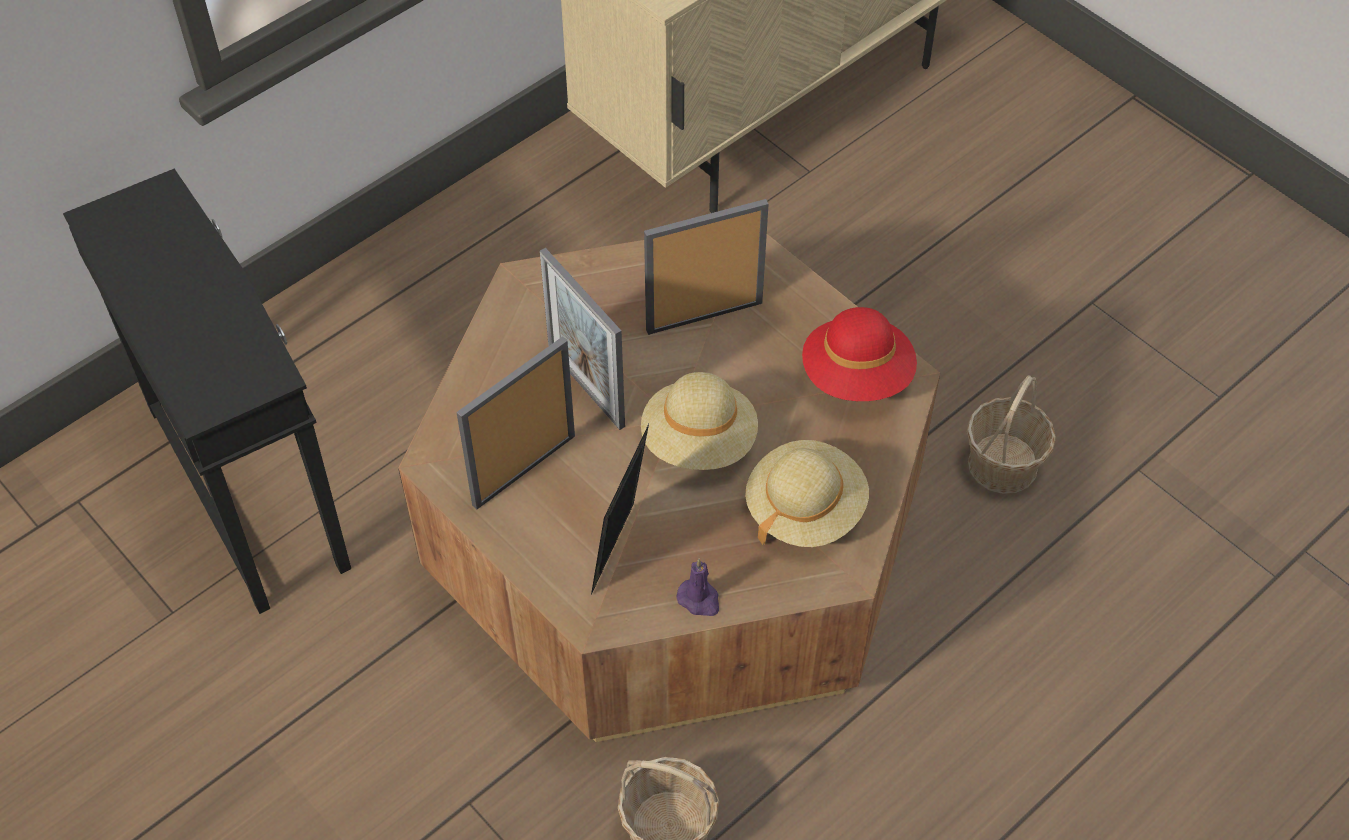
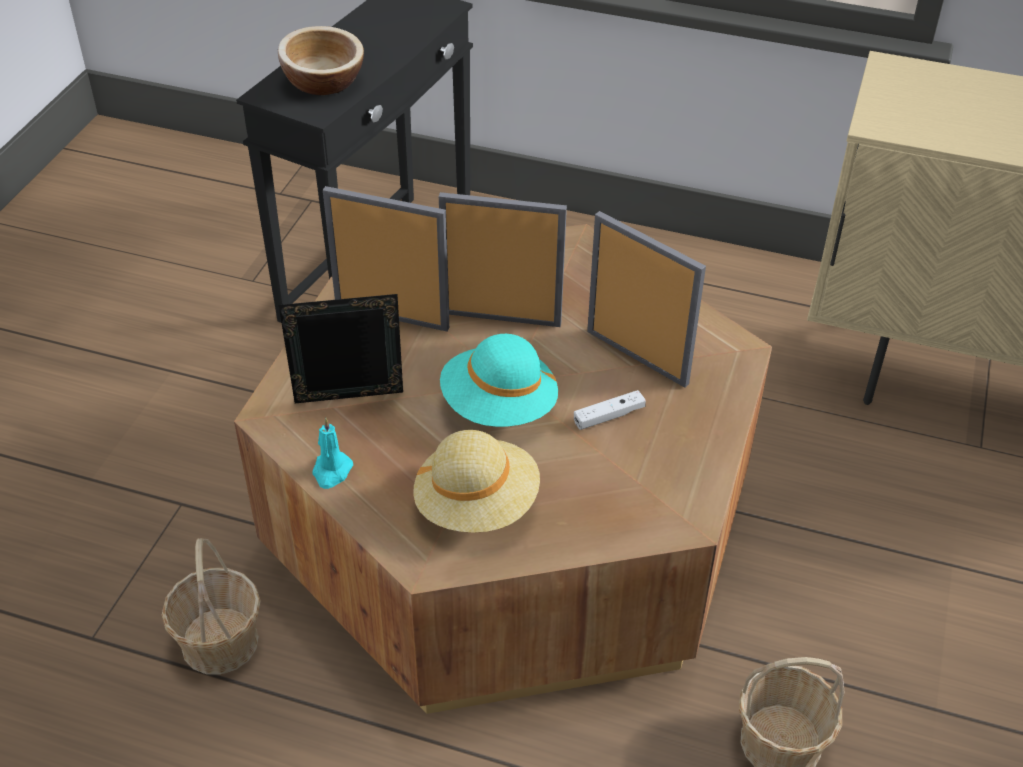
camera: 60 degrees right, 10 degrees down
picture frame [540,248,625,430] -> picture frame turned 75 degrees clockwise [439,192,567,327]
beige hat [641,372,758,470] -> turquoise hat [440,334,558,427]
purple candle [676,559,719,616] -> turquoise candle [312,418,353,489]
red hat [802,307,917,401] -> none
none -> bowl [278,26,364,95]
none -> white game controller [574,390,646,430]

